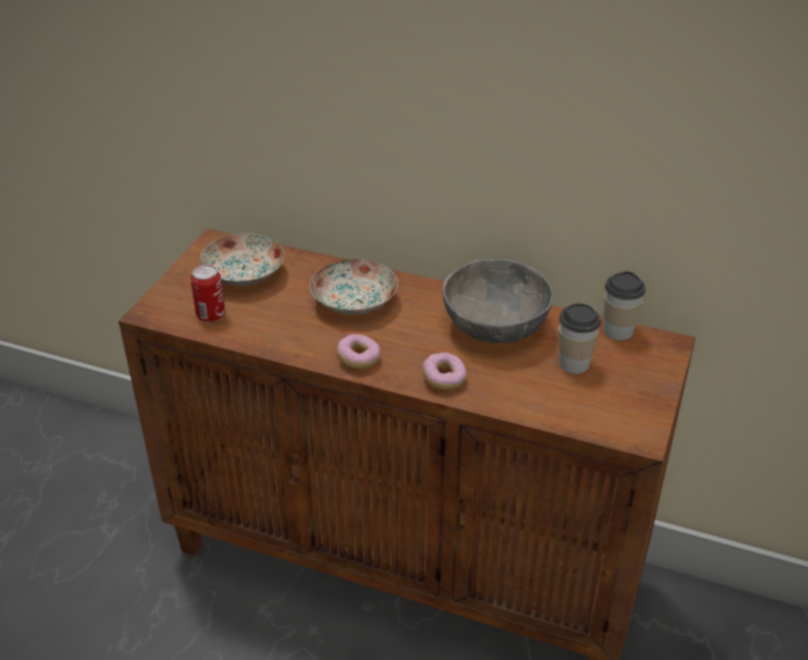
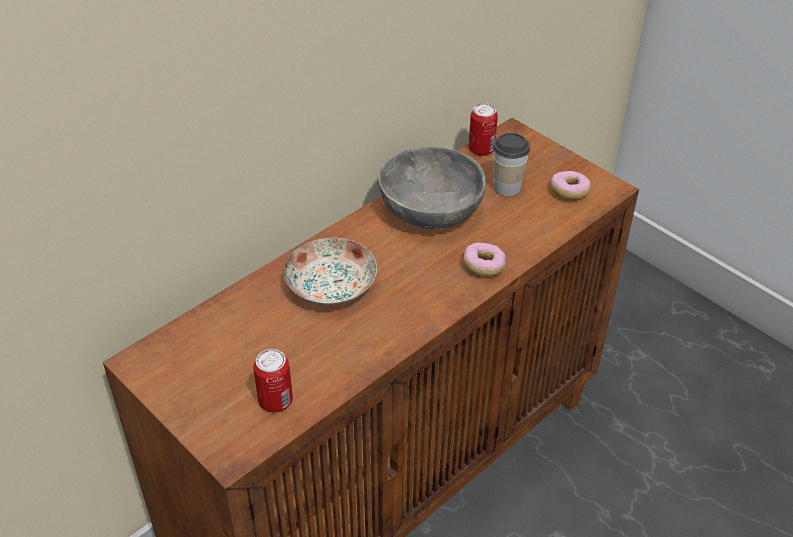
camera: 65 degrees left, 5 degrees up
plate [200,233,284,286] -> none
donut [337,334,381,370] -> donut moved to [550,171,591,199]
cup [603,271,646,340] -> can [468,103,498,156]

